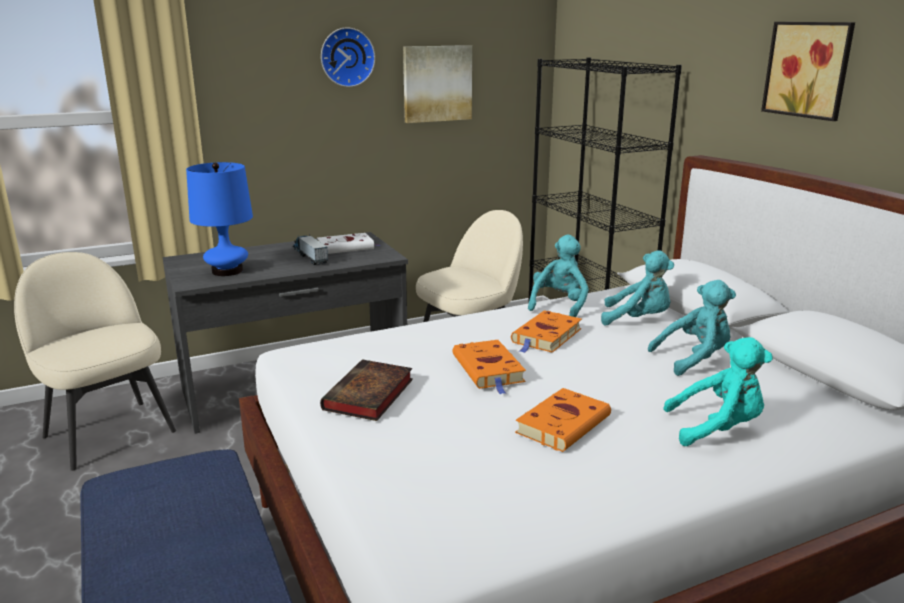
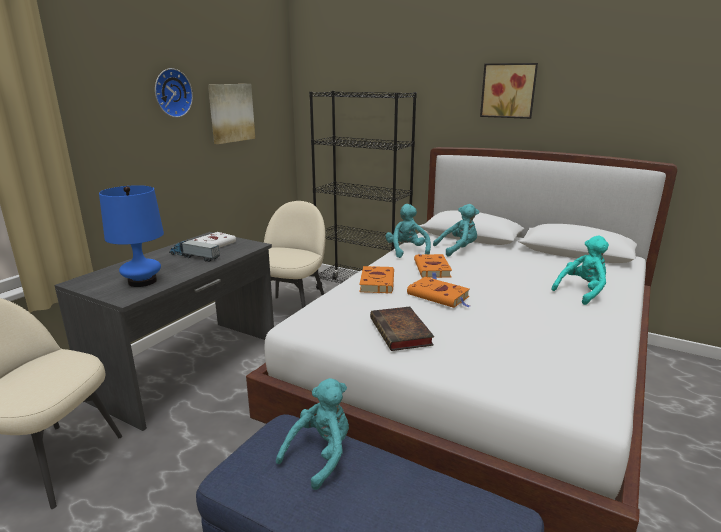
camera: 35 degrees left, 0 degrees up
orange book [515,388,611,452] -> orange book moved to [359,266,394,294]
turquoise plush toy [648,280,736,376] -> turquoise plush toy moved to [276,378,349,490]

